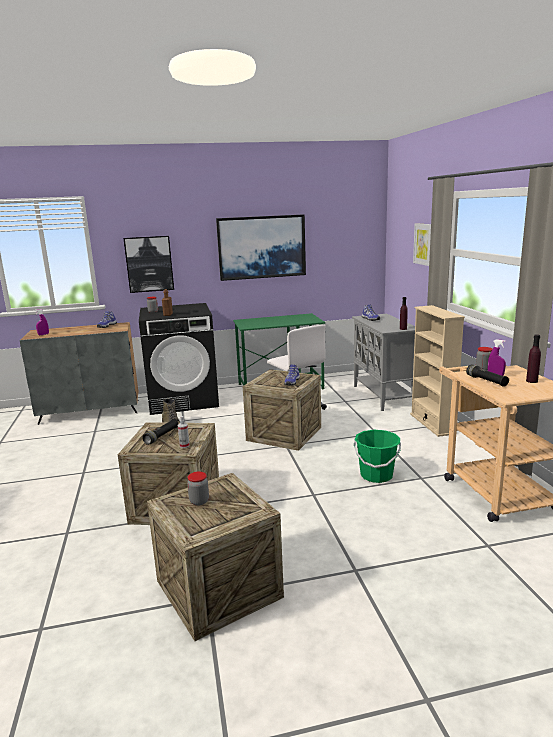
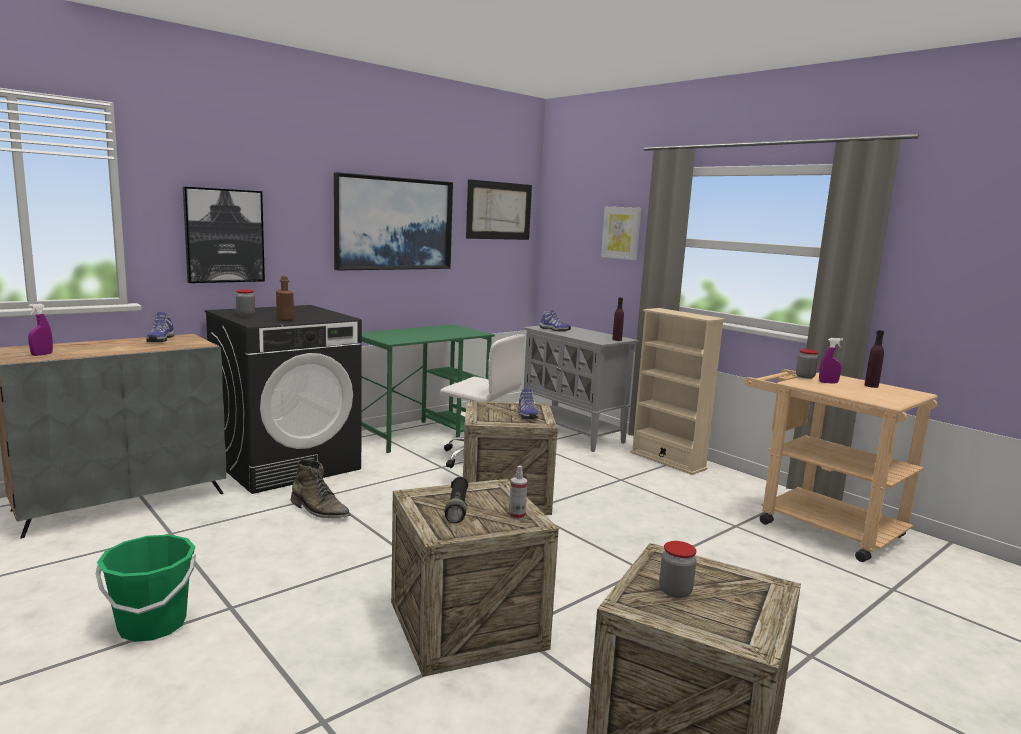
camera: 30 degrees left, 5 degrees down
green bucket [354,430,401,483] -> green bucket moved to [96,535,196,642]
black flashlight [466,364,509,387] -> none
none -> picture [466,179,532,240]

